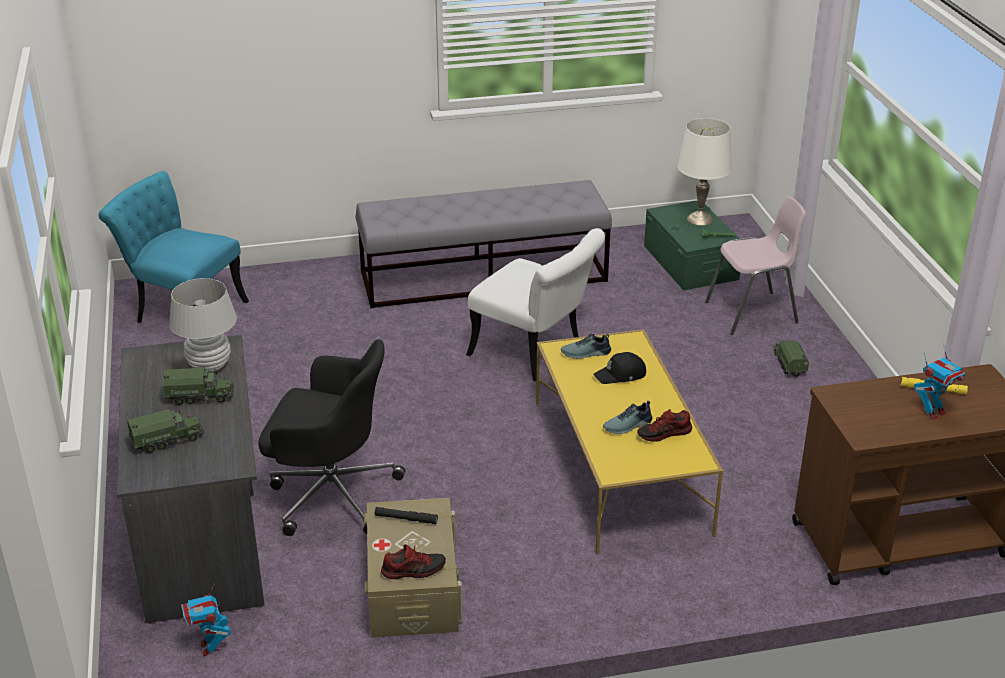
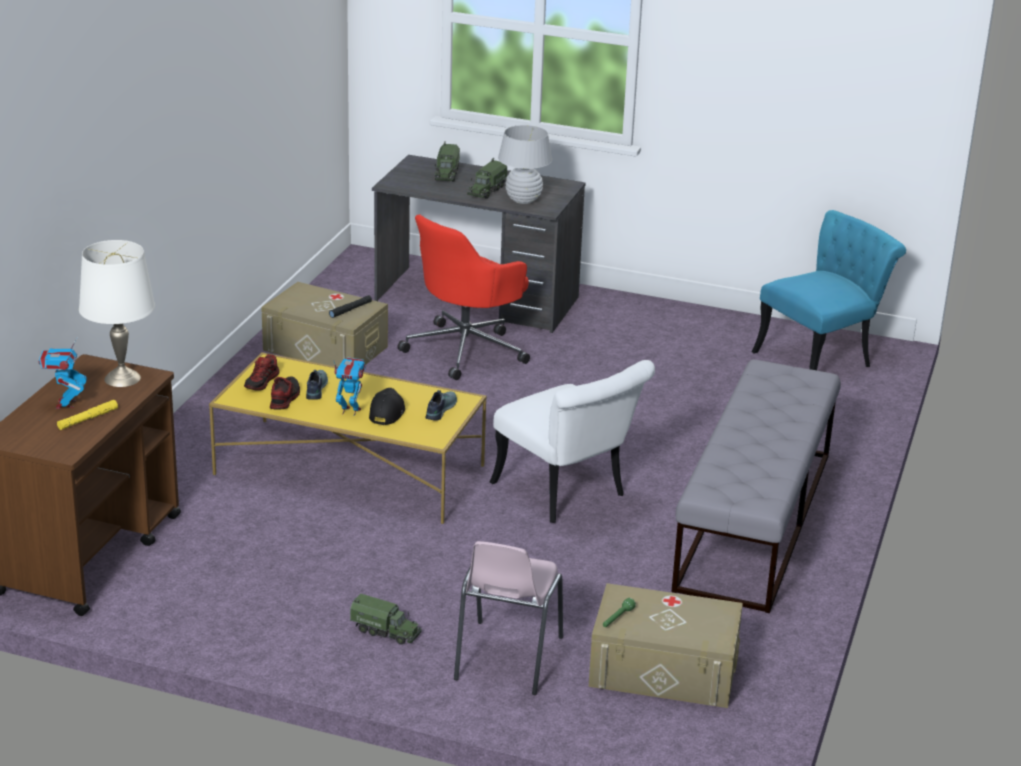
camera: 120 degrees right, 5 degrees down
toy robot [181,583,231,656] -> toy robot moved to [334,357,366,416]
black office chair [258,339,405,536] -> red office chair [397,214,530,380]
shoe [381,544,446,579] -> shoe moved to [244,354,280,391]
white chair [466,228,605,381] -> white chair turned 105 degrees counterclockwise [490,360,655,523]
green storage box [644,200,740,291] -> beige storage box [589,583,743,708]
white table lamp [677,118,732,225] -> white table lamp moved to [79,240,155,387]

